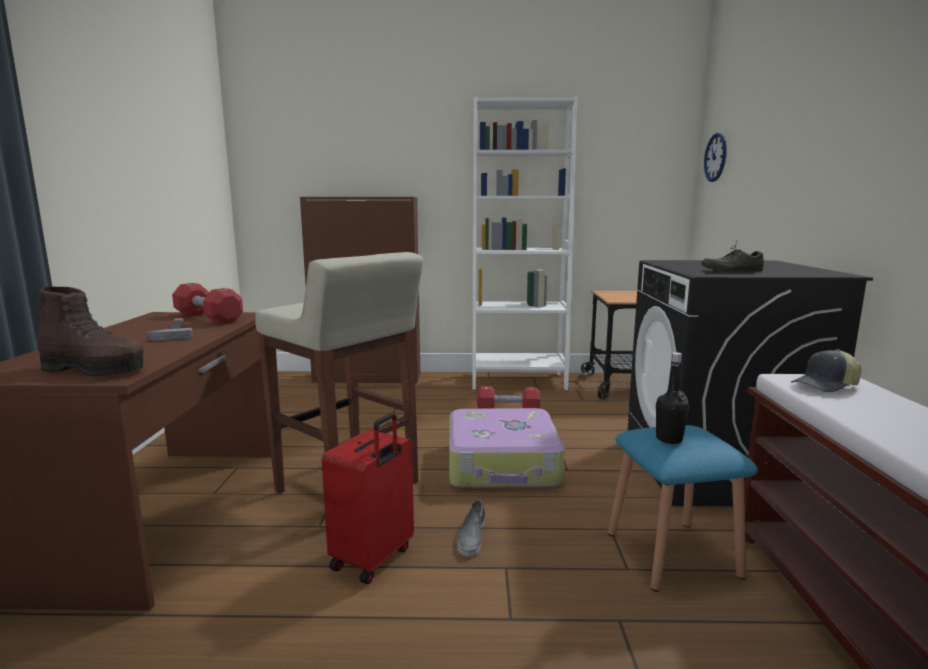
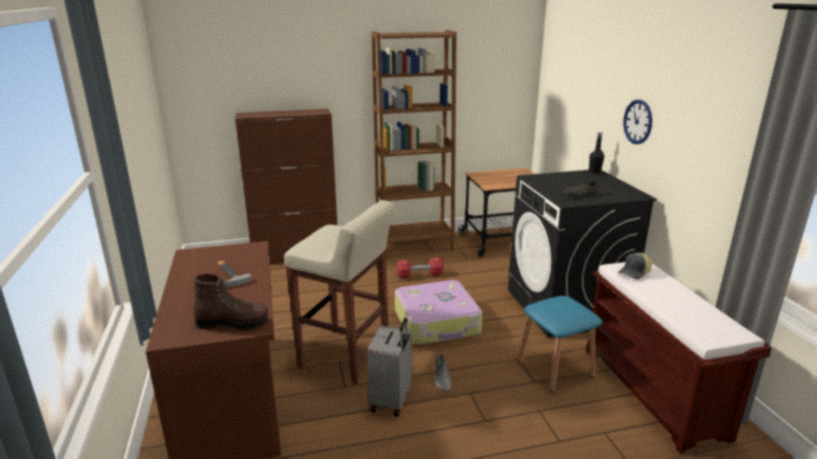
camera: 15 degrees left, 10 degrees up
red dumbbell [172,283,243,324] -> none
red suitcase [322,413,414,584] -> grey suitcase [367,318,412,417]
white bookcase [472,96,577,390] -> brown bookcase [371,30,456,258]
black bottle [656,352,689,444] -> black bottle moved to [589,132,604,174]
wall clock [704,133,727,182] -> wall clock moved to [623,100,652,144]

